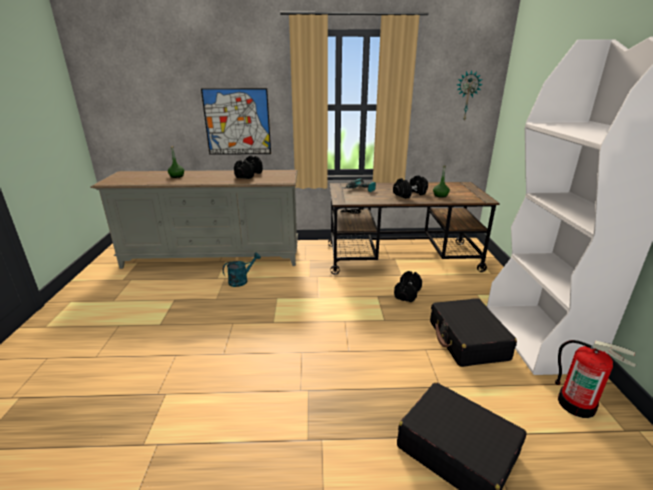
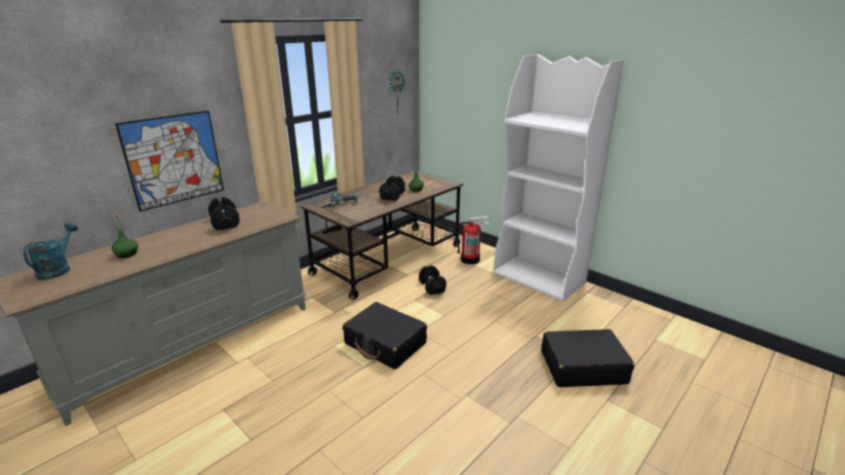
camera: 45 degrees left, 0 degrees up
turquoise watering can [222,253,261,287] -> turquoise watering can moved to [23,223,78,280]
black suitcase [430,298,517,367] -> black suitcase moved to [343,302,427,369]
fire extinguisher [555,340,636,418] -> fire extinguisher moved to [455,216,490,264]

